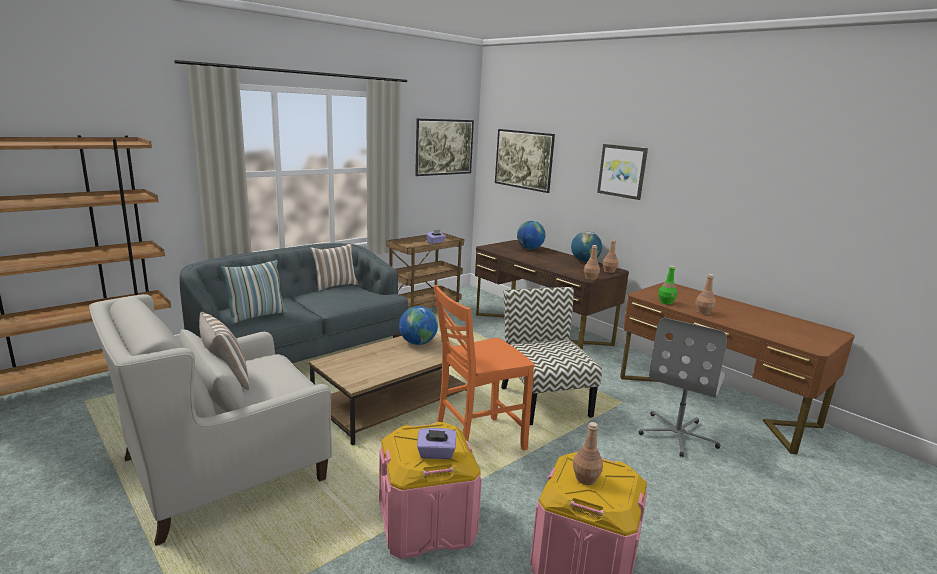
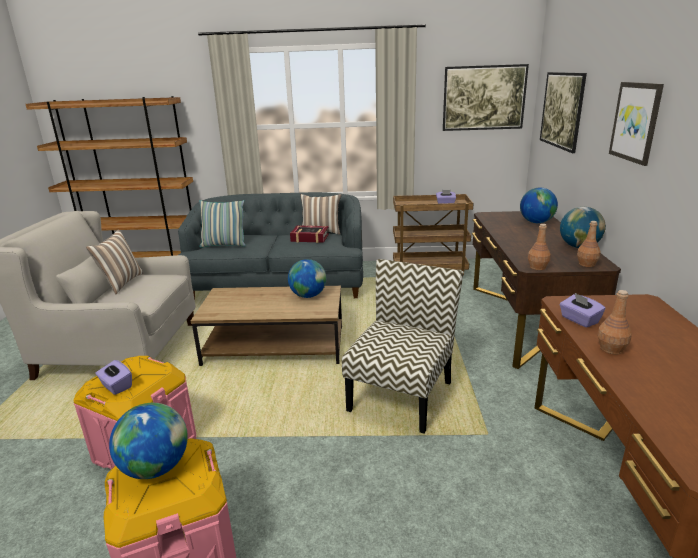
camera: 45 degrees right, 5 degrees up
orange chair [434,285,534,451] -> none
brown bottle [573,422,603,485] -> globe [109,403,188,479]
grey office chair [638,318,727,457] -> none
green bottle [658,266,677,305] -> purple tissue box [559,293,605,328]
none -> book [290,225,329,243]

